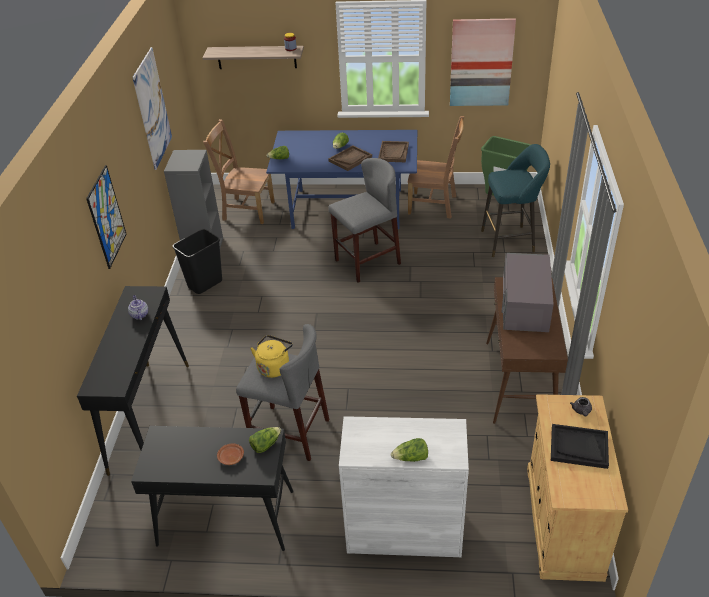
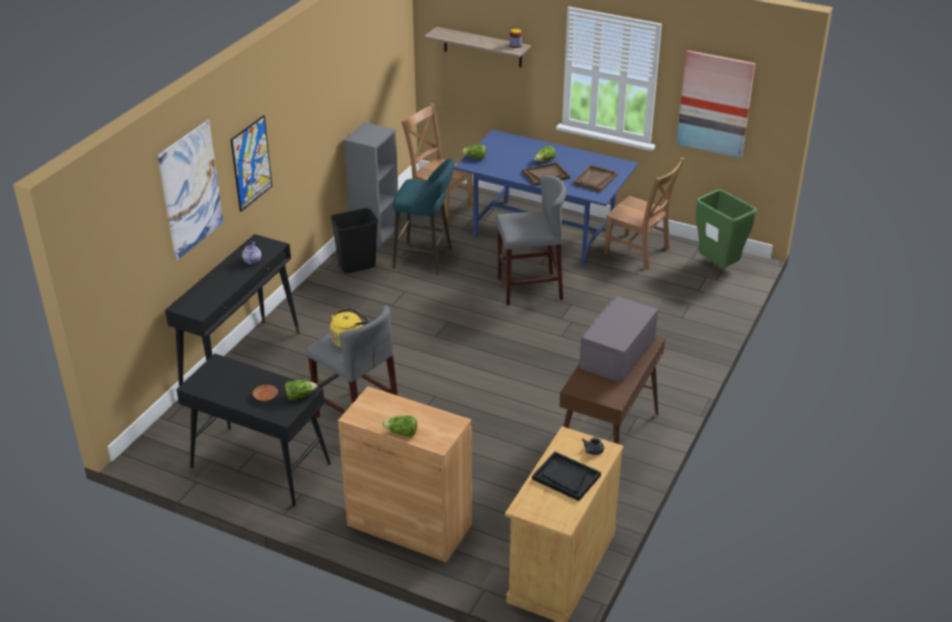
camera: 20 degrees right, 5 degrees down
picture [132,47,172,170] -> picture moved to [158,120,223,261]
white cabinet [339,416,469,557] -> brown cabinet [338,386,472,562]
turquoise stool [481,144,550,257] -> turquoise stool moved to [392,158,455,275]

